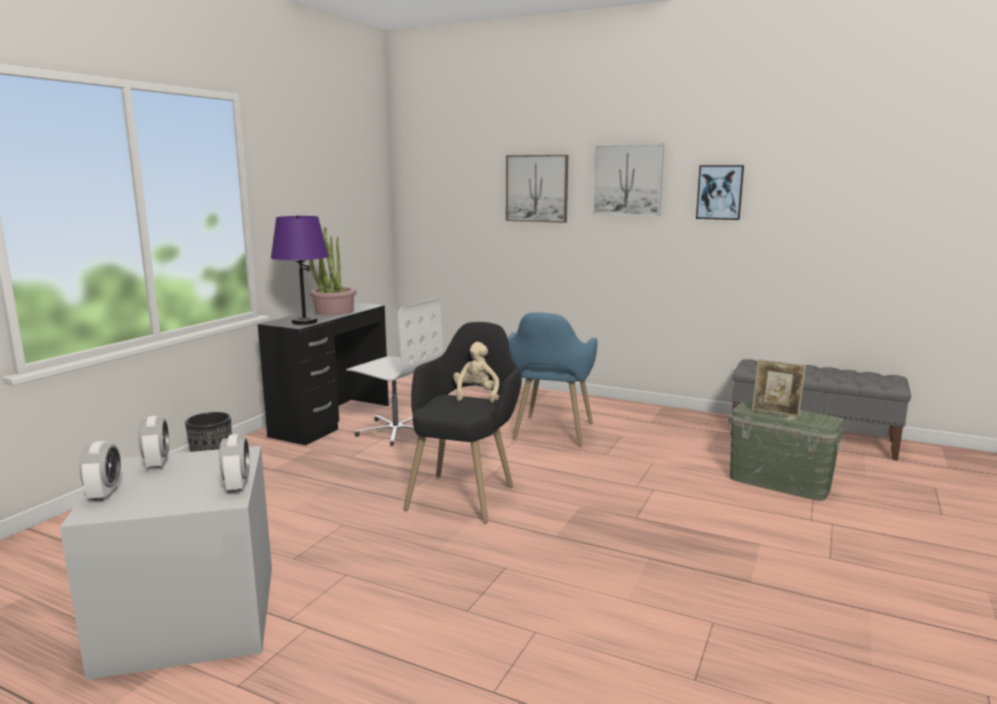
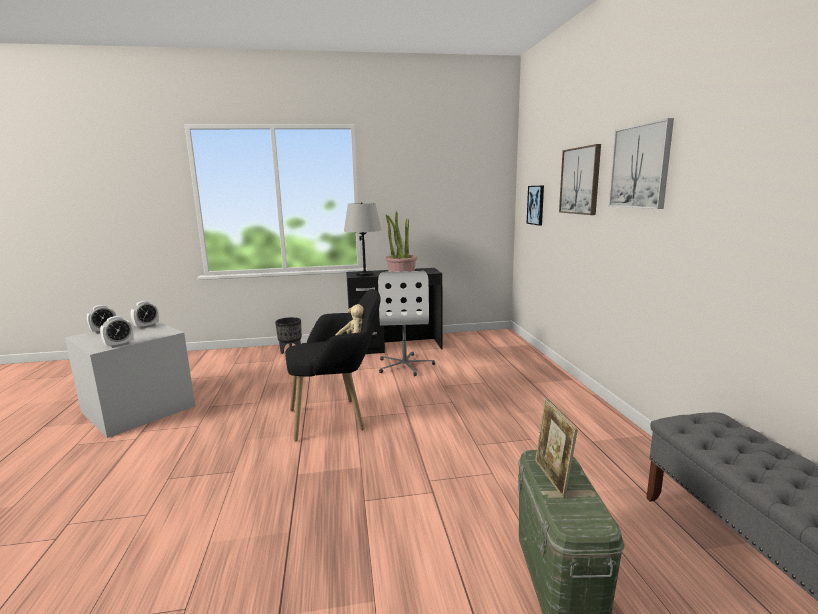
camera: 55 degrees right, 0 degrees up
purple table lamp [271,215,329,325] -> grey table lamp [344,202,382,276]
blue armchair [507,312,597,447] -> none
picture [696,165,744,220] -> picture moved to [526,185,544,226]

